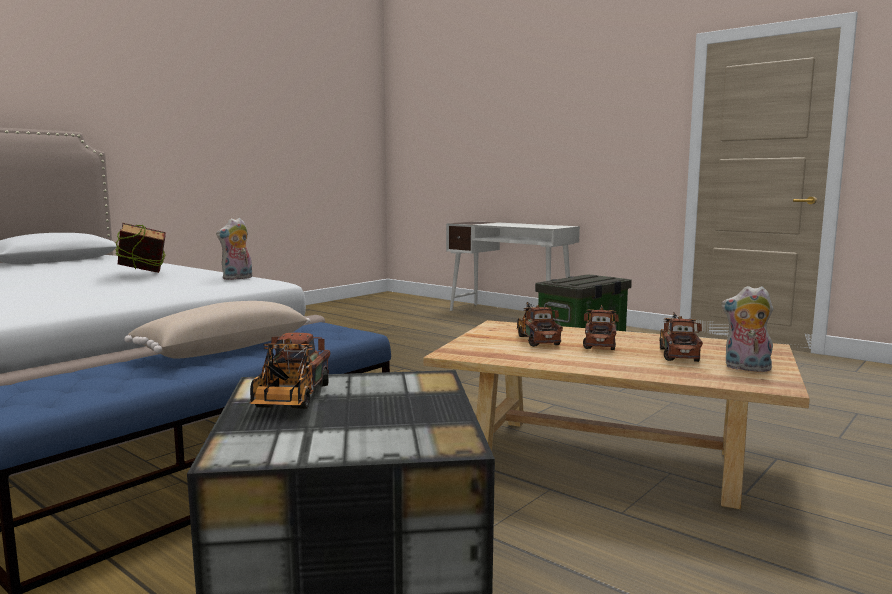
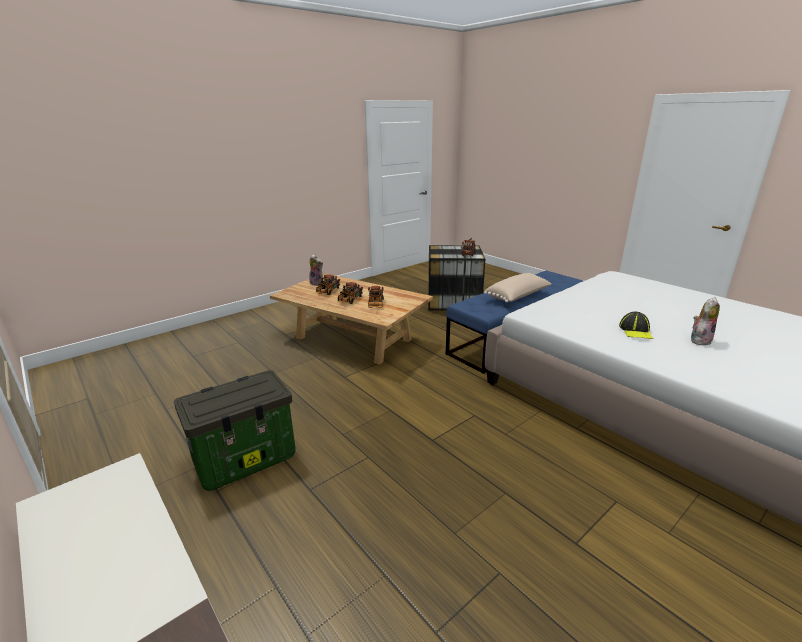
camera: 170 degrees left, 15 degrees up
book [116,223,166,273] -> cap [619,312,653,339]
plush toy [216,218,252,280] -> plush toy moved to [691,297,720,345]

